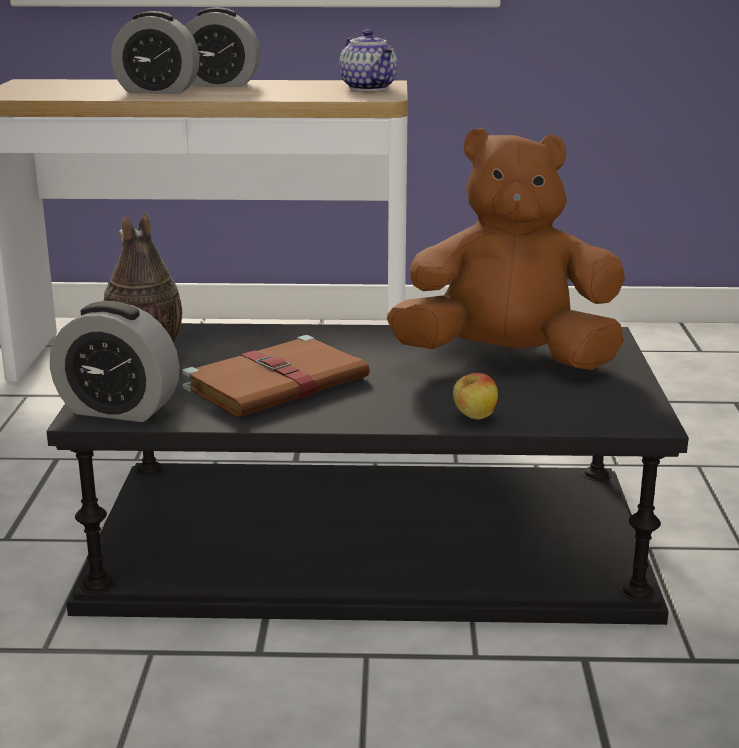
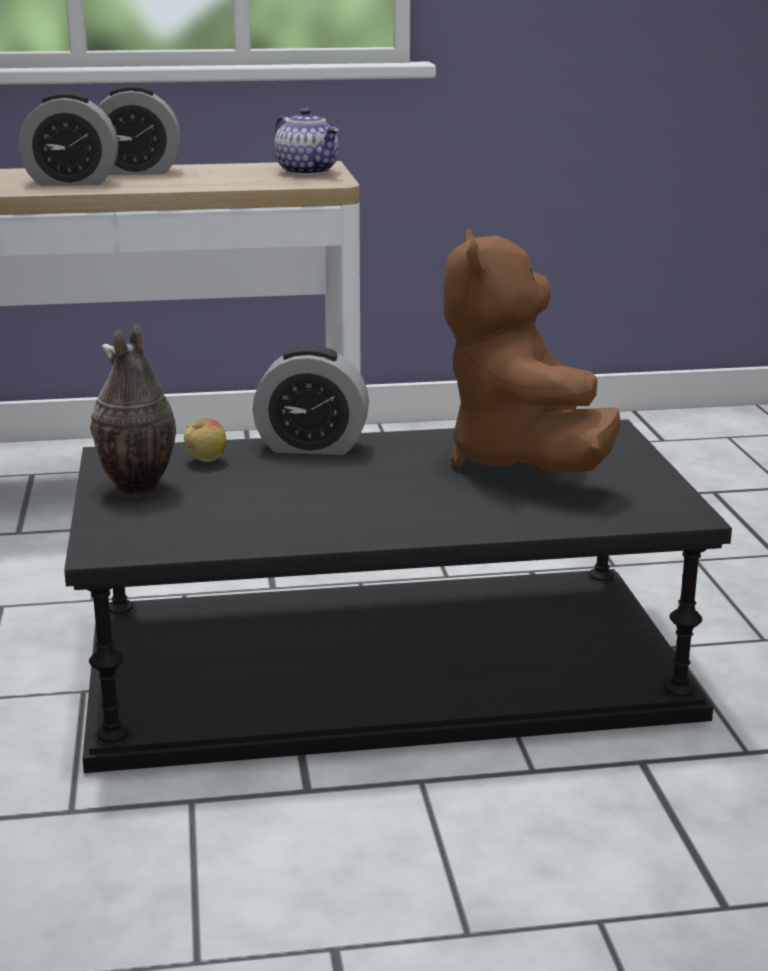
camera: 10 degrees left, 0 degrees up
alarm clock [50,301,180,422] -> alarm clock moved to [253,345,369,455]
brown book [182,335,370,417] -> none
brown plush toy [387,128,625,370] -> brown plush toy turned 90 degrees counterclockwise [443,229,620,472]
apple [453,373,498,419] -> apple moved to [184,419,226,462]

